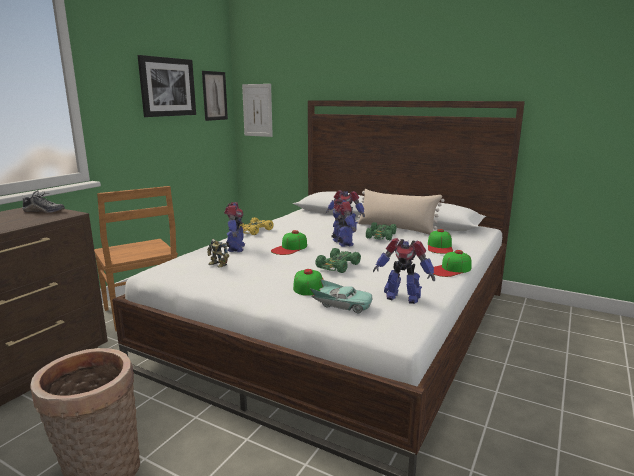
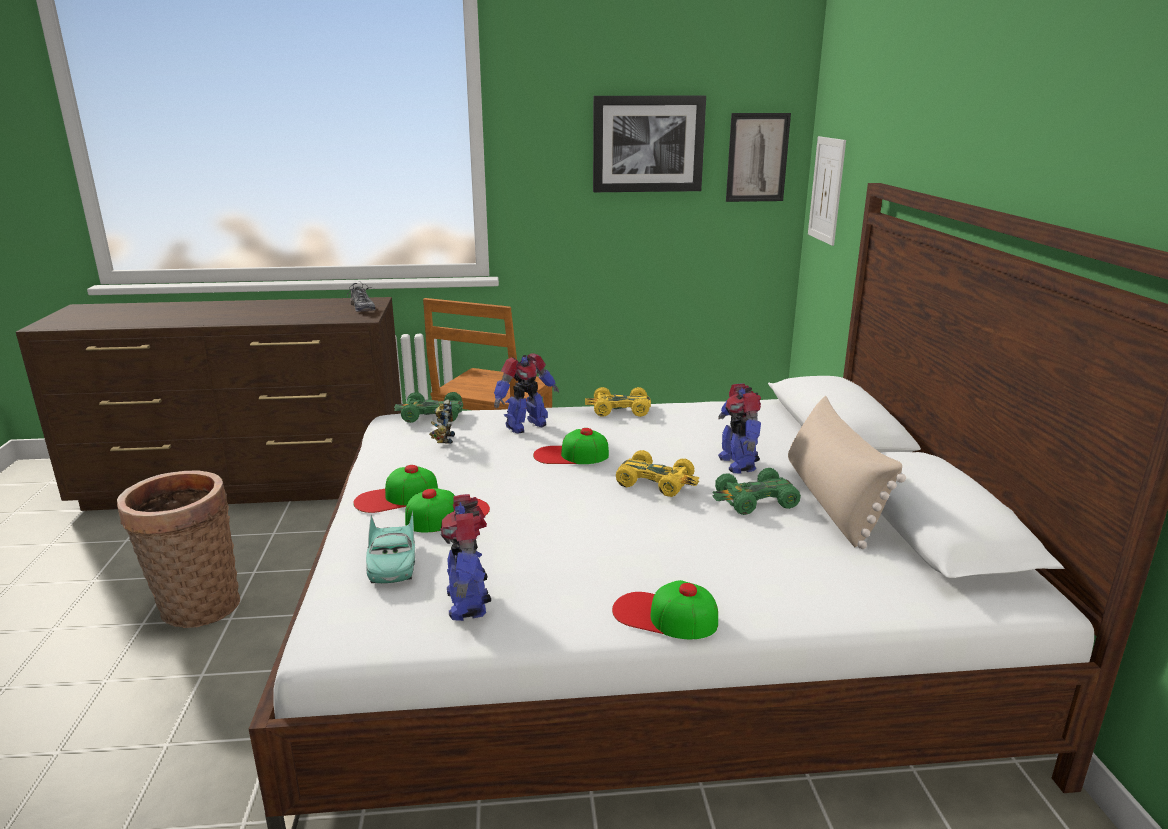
camera: 55 degrees right, 5 degrees up
green toy car [315,248,361,273] -> green toy car moved to [394,392,463,423]
toy robot [331,199,356,247] -> yellow toy car [616,450,699,497]
cap [428,229,453,254] -> cap moved to [353,465,438,513]

